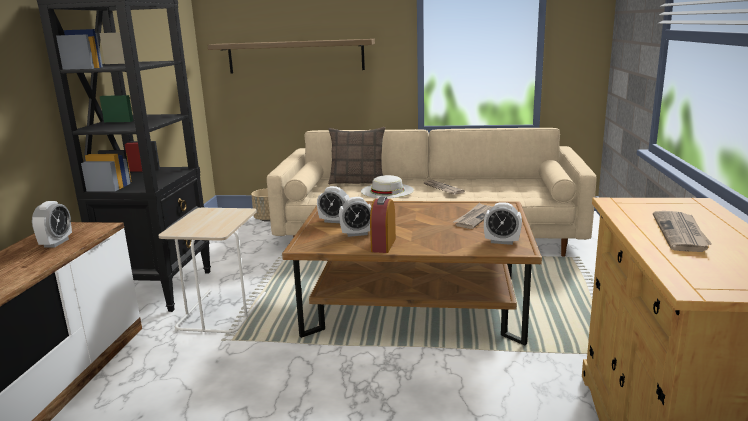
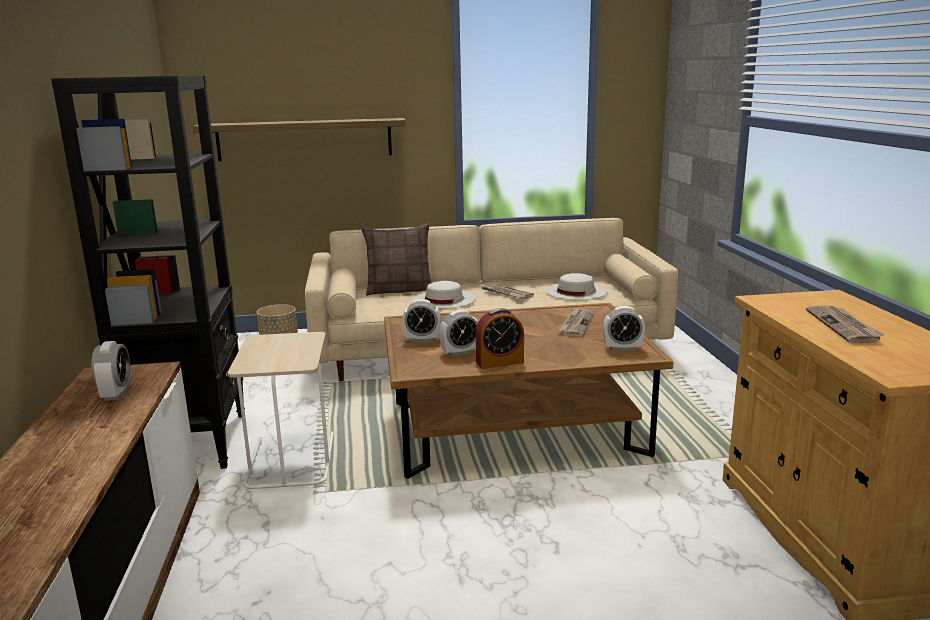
camera: 15 degrees left, 0 degrees up
alarm clock [370,197,396,253] -> alarm clock turned 105 degrees counterclockwise [476,308,524,369]
none -> white hat [545,273,607,300]

